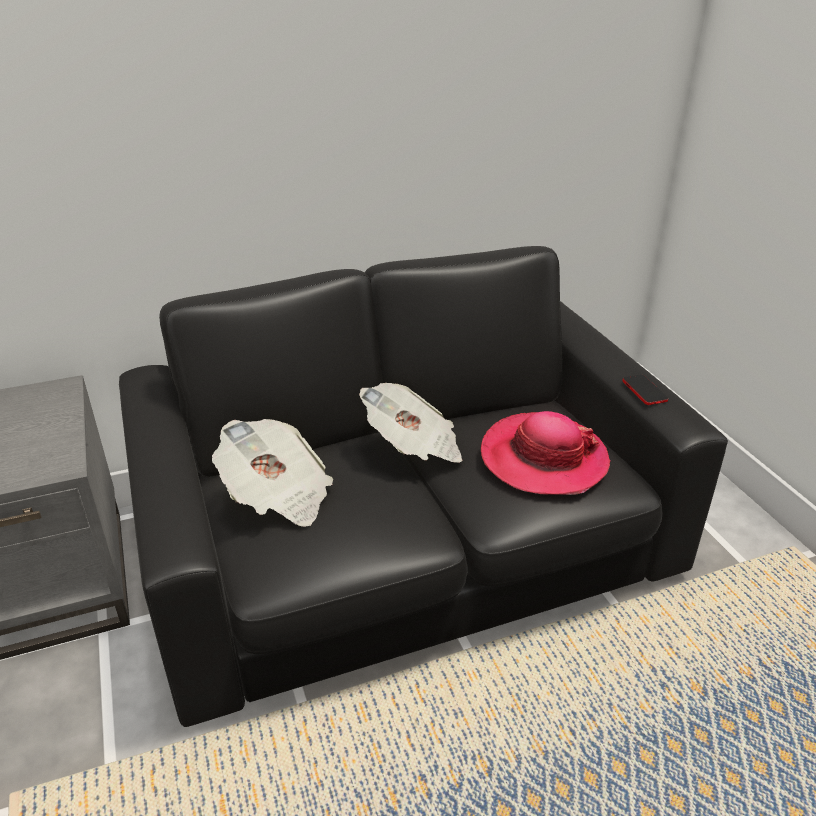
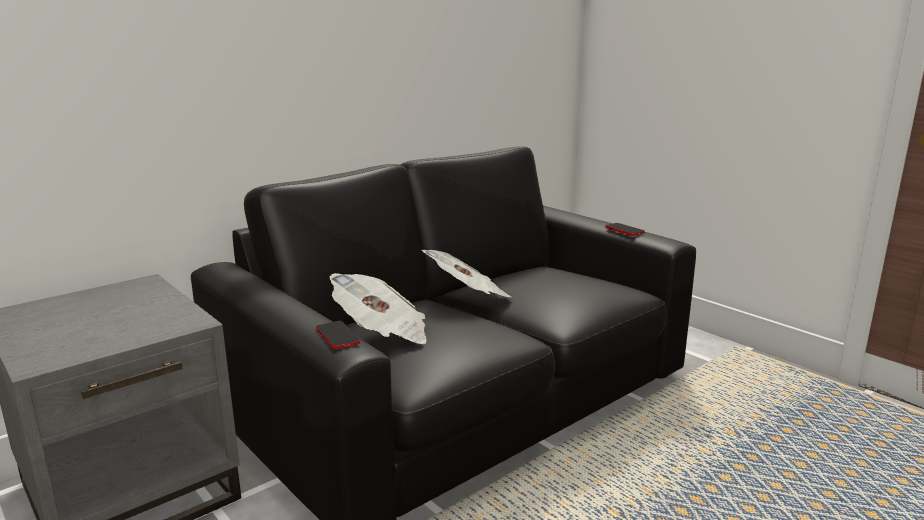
camera: 20 degrees left, 15 degrees down
hat [481,411,610,495] -> none
none -> phone [316,321,360,350]

